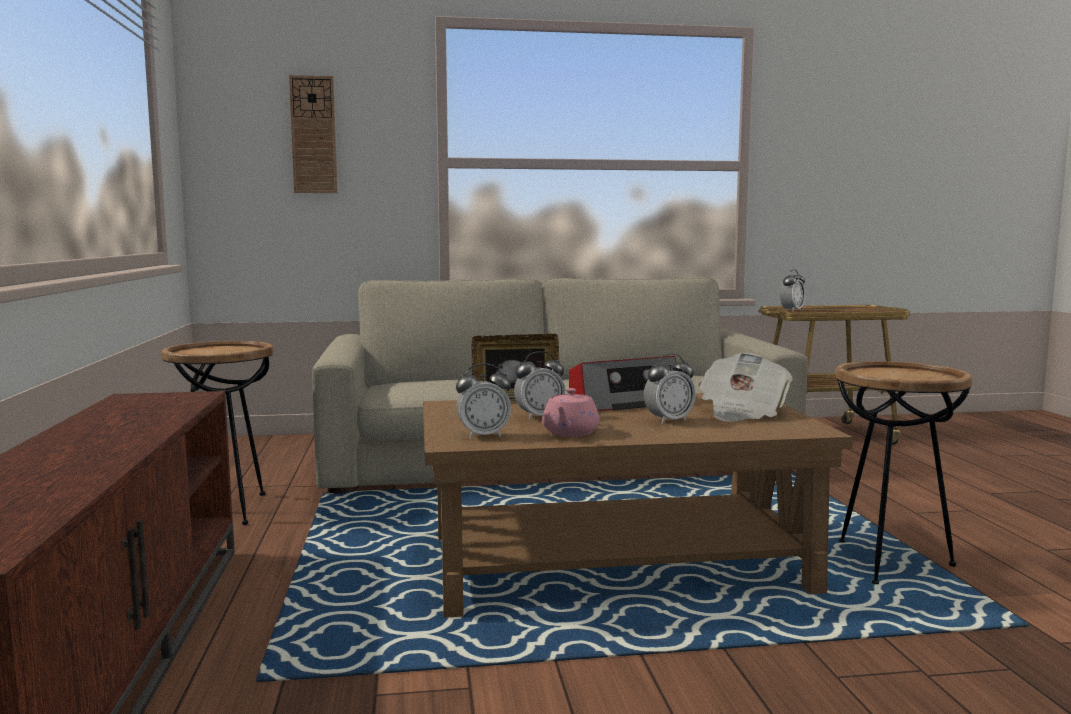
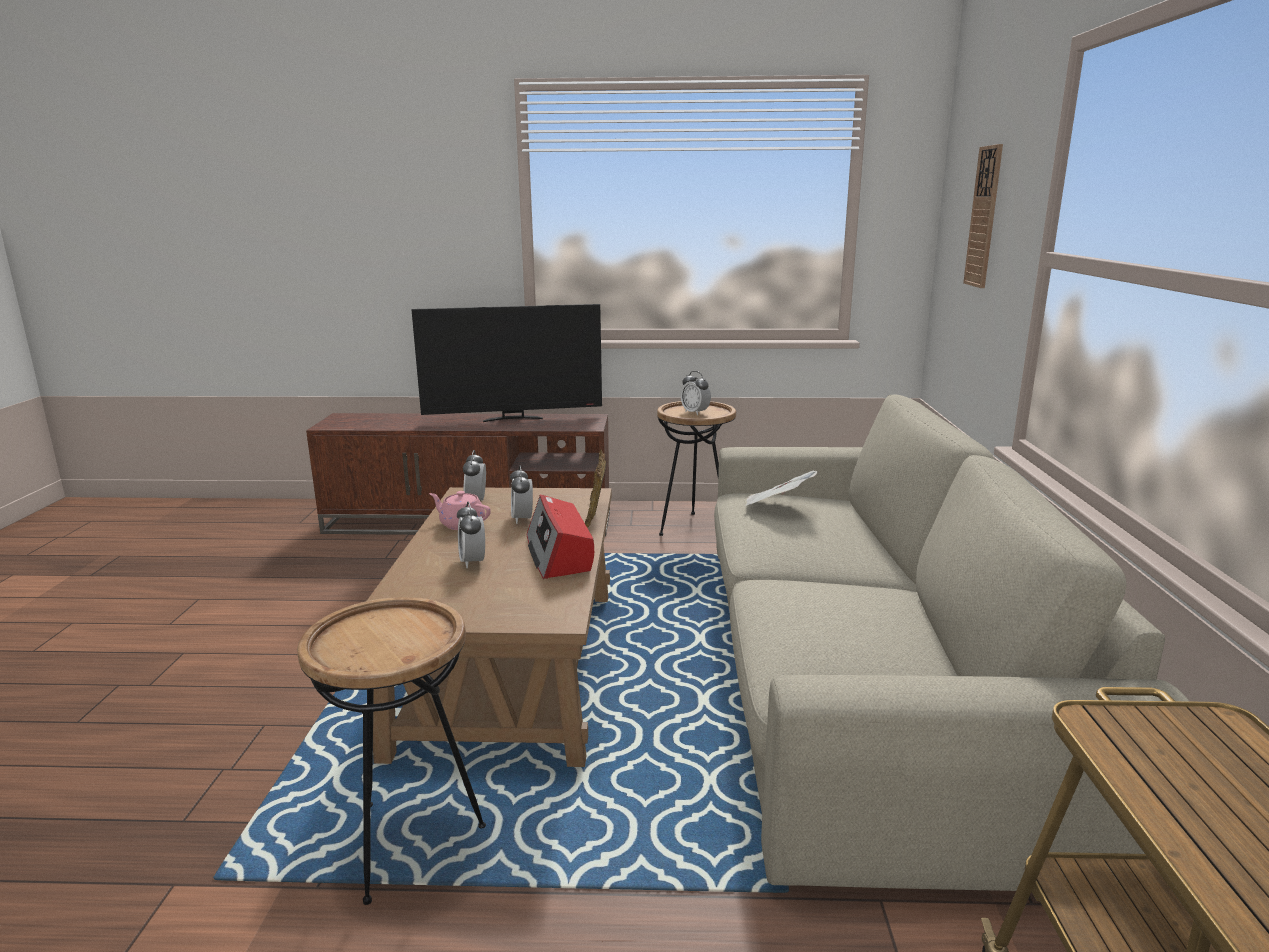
camera: 100 degrees right, 10 degrees up
newspaper [699,352,793,422] -> newspaper moved to [744,471,817,507]
alarm clock [780,269,806,312] -> alarm clock moved to [681,371,711,415]
none -> television [412,304,602,422]

